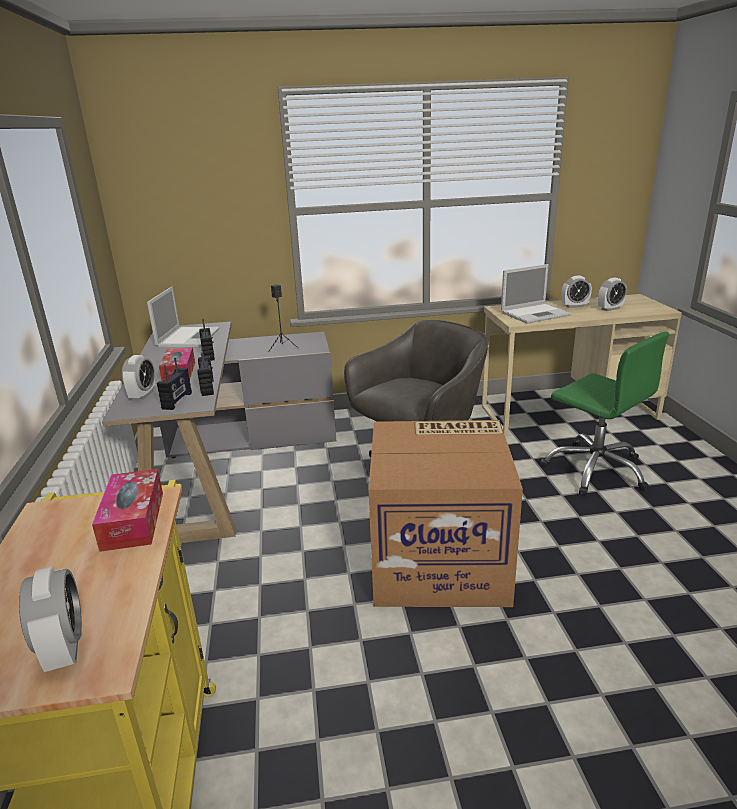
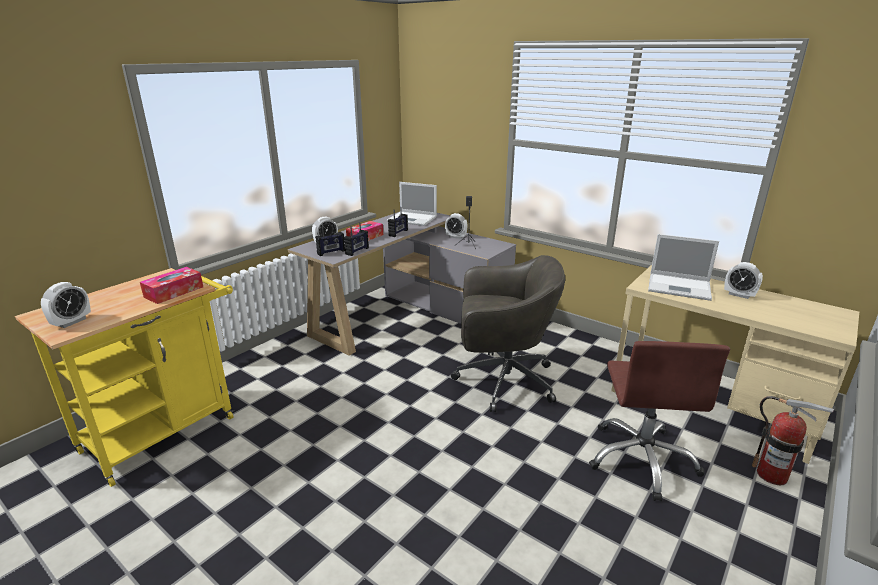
camera: 45 degrees right, 0 degrees up
laptop [147,287,220,348] -> laptop turned 60 degrees clockwise [387,182,437,226]
cardboard box [368,420,523,607] -> none
green office chair [540,332,669,495] -> brown office chair [589,341,730,501]
alarm clock [598,278,627,311] -> alarm clock moved to [445,213,468,239]
none -> fire extinguisher [752,396,834,485]

